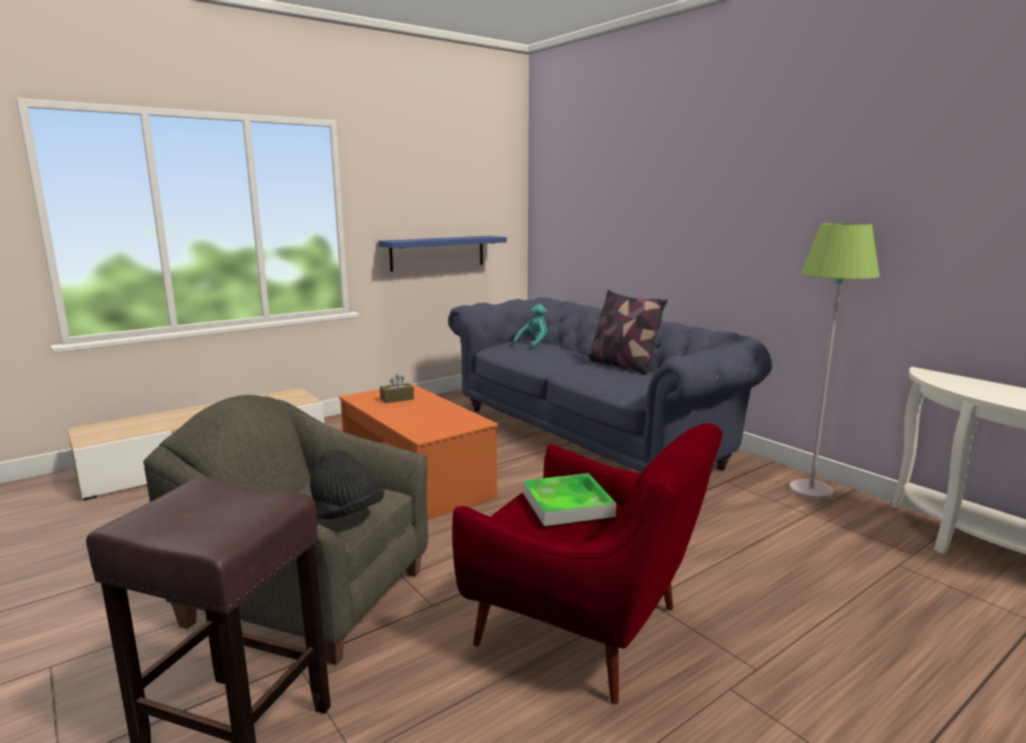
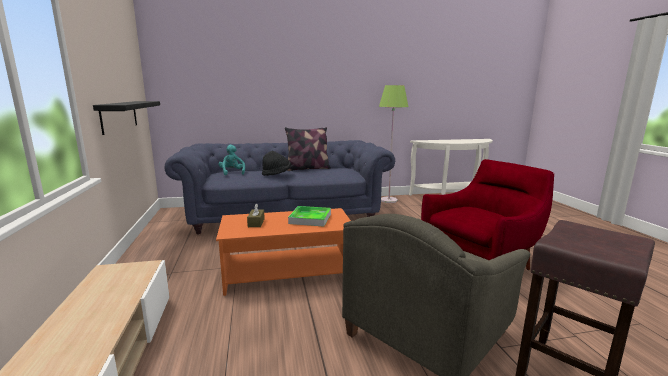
camera: 65 degrees left, 0 degrees up
black hat [310,450,384,520] -> black hat moved to [262,151,291,176]
blue shelf [378,236,507,272] -> black shelf [93,101,160,135]
tray [523,473,616,526] -> tray moved to [288,206,331,227]

